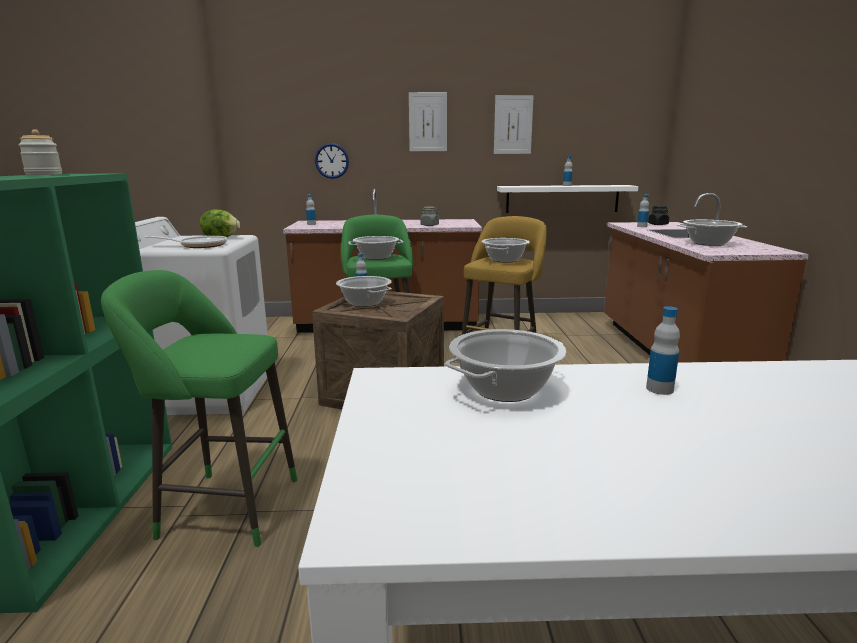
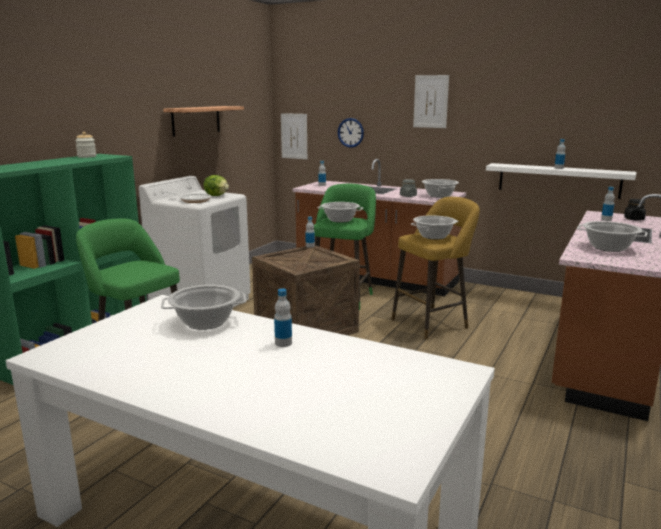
camera: 30 degrees right, 0 degrees up
cooking pot [336,276,392,307] -> cooking pot moved to [422,179,459,198]
picture [494,95,534,154] -> picture moved to [281,113,307,159]
none -> shelf [163,106,244,136]

